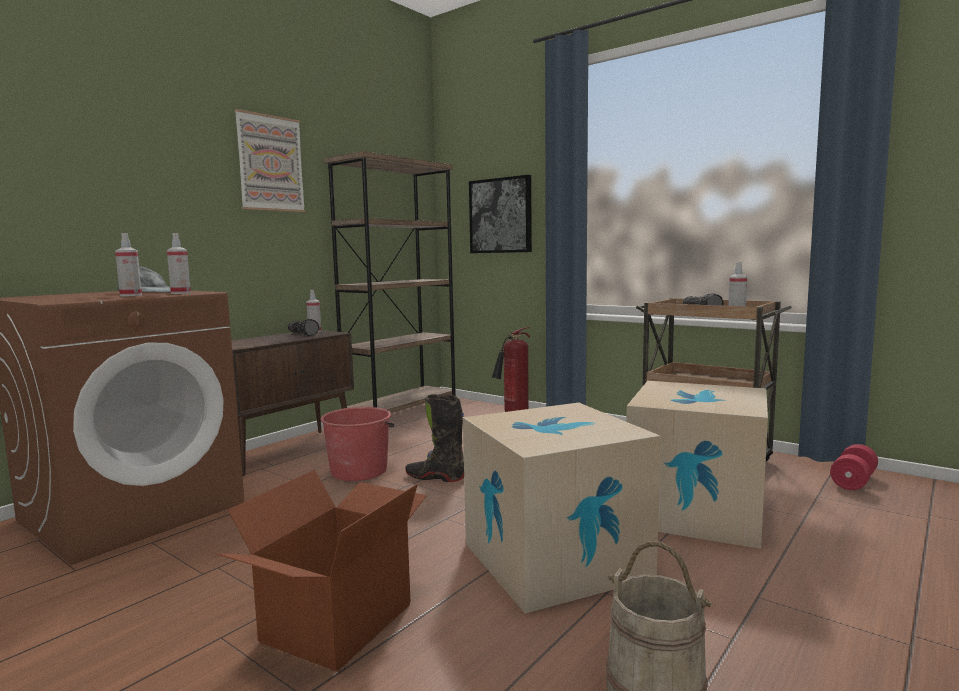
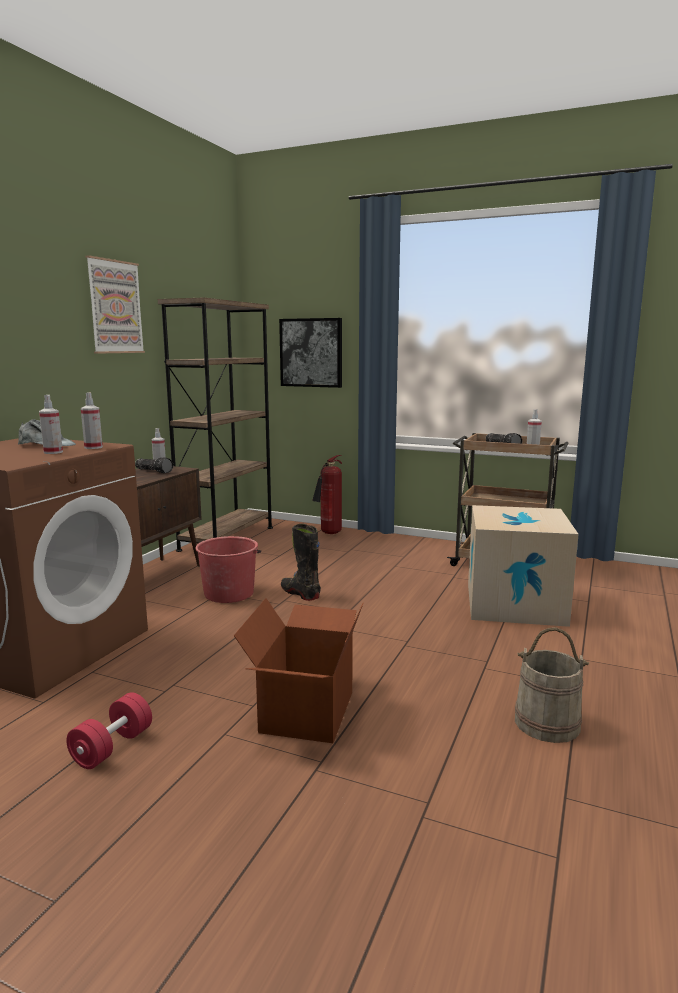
camera: 15 degrees left, 5 degrees up
black boot [405,394,464,482] -> black boot turned 45 degrees clockwise [281,524,321,601]
cardboard box [463,403,660,614] -> none
red dumbbell [830,444,878,490] -> red dumbbell moved to [66,692,152,769]

